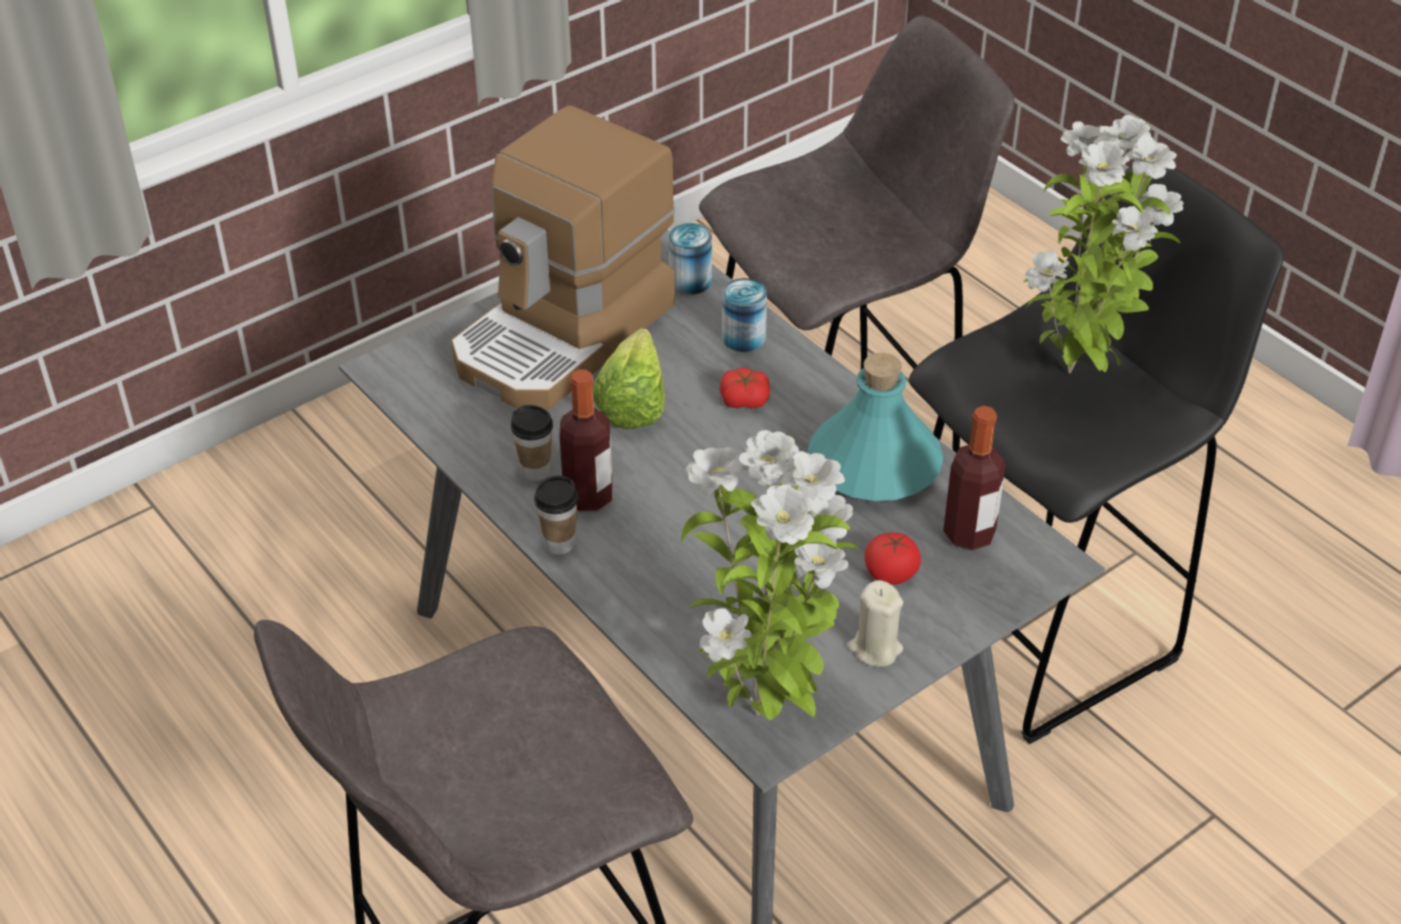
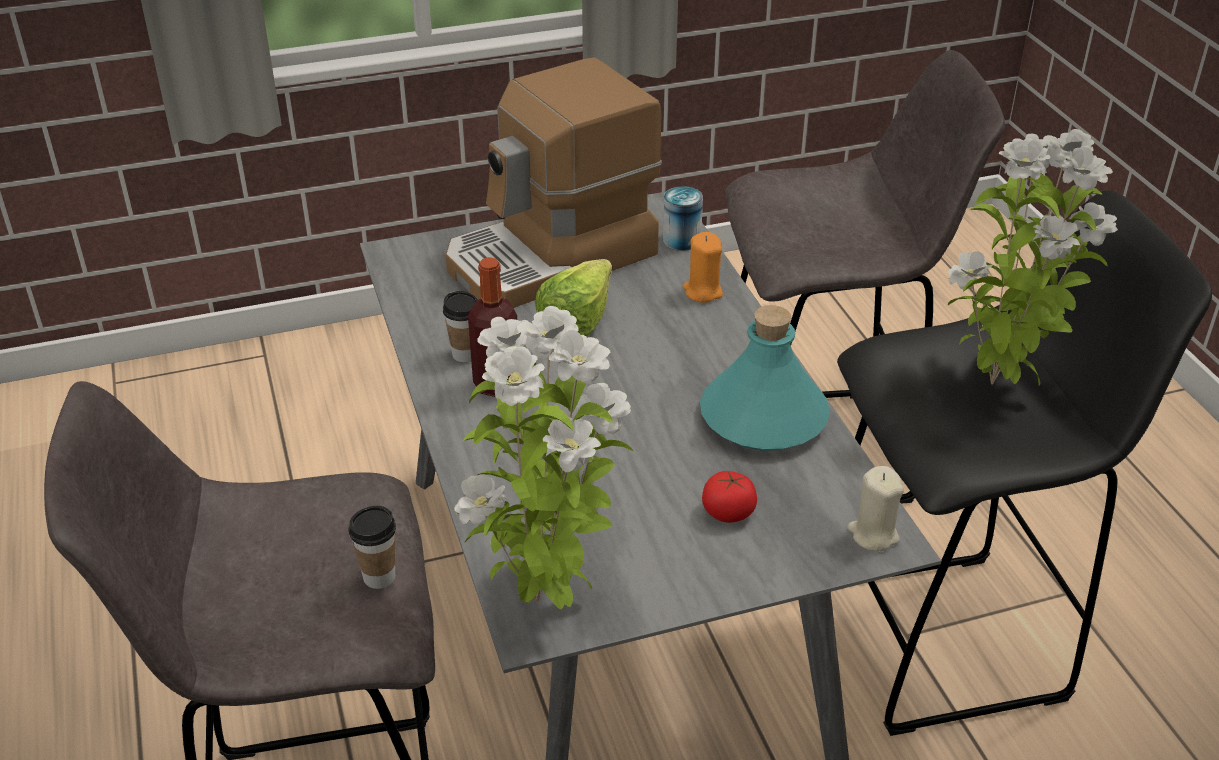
camera: 20 degrees right, 5 degrees down
cup [534,476,578,554] -> cup moved to [349,506,396,589]
tomato [719,368,770,408] -> none
can [722,278,767,352] -> orange candle [683,232,723,303]
beige candle [847,580,903,667] -> beige candle moved to [847,466,904,551]
bottle [943,406,1005,550] -> none

